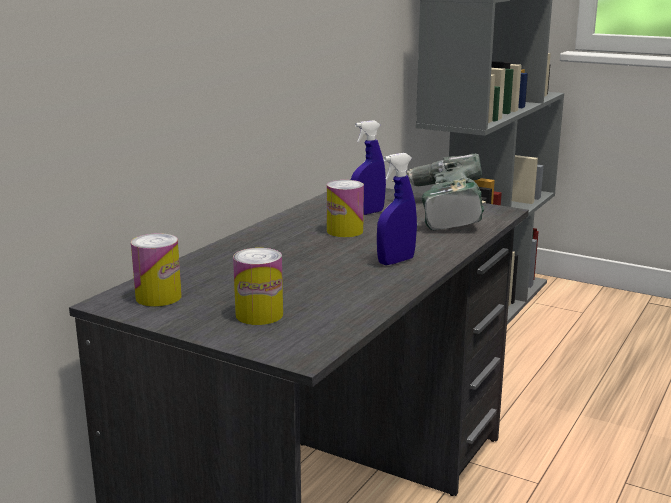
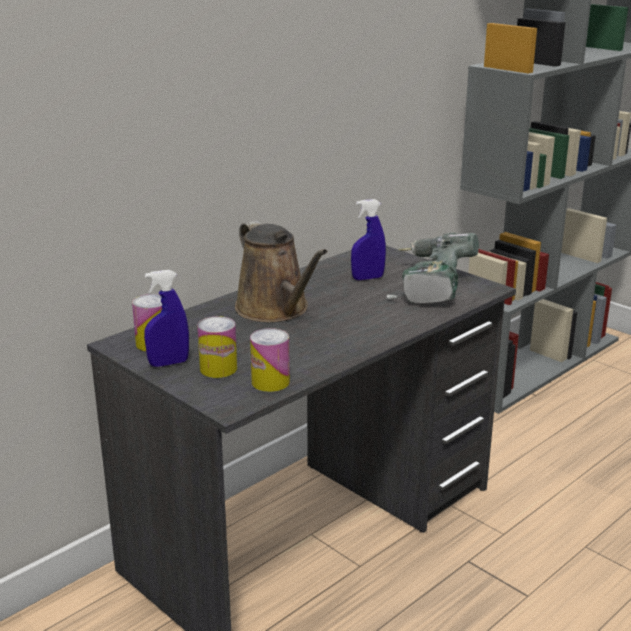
camera: 15 degrees right, 5 degrees up
can [327,180,364,237] -> can moved to [250,328,290,392]
blue spray bottle [377,153,417,265] -> blue spray bottle moved to [144,270,189,367]
none -> brown watering can [235,220,328,322]

